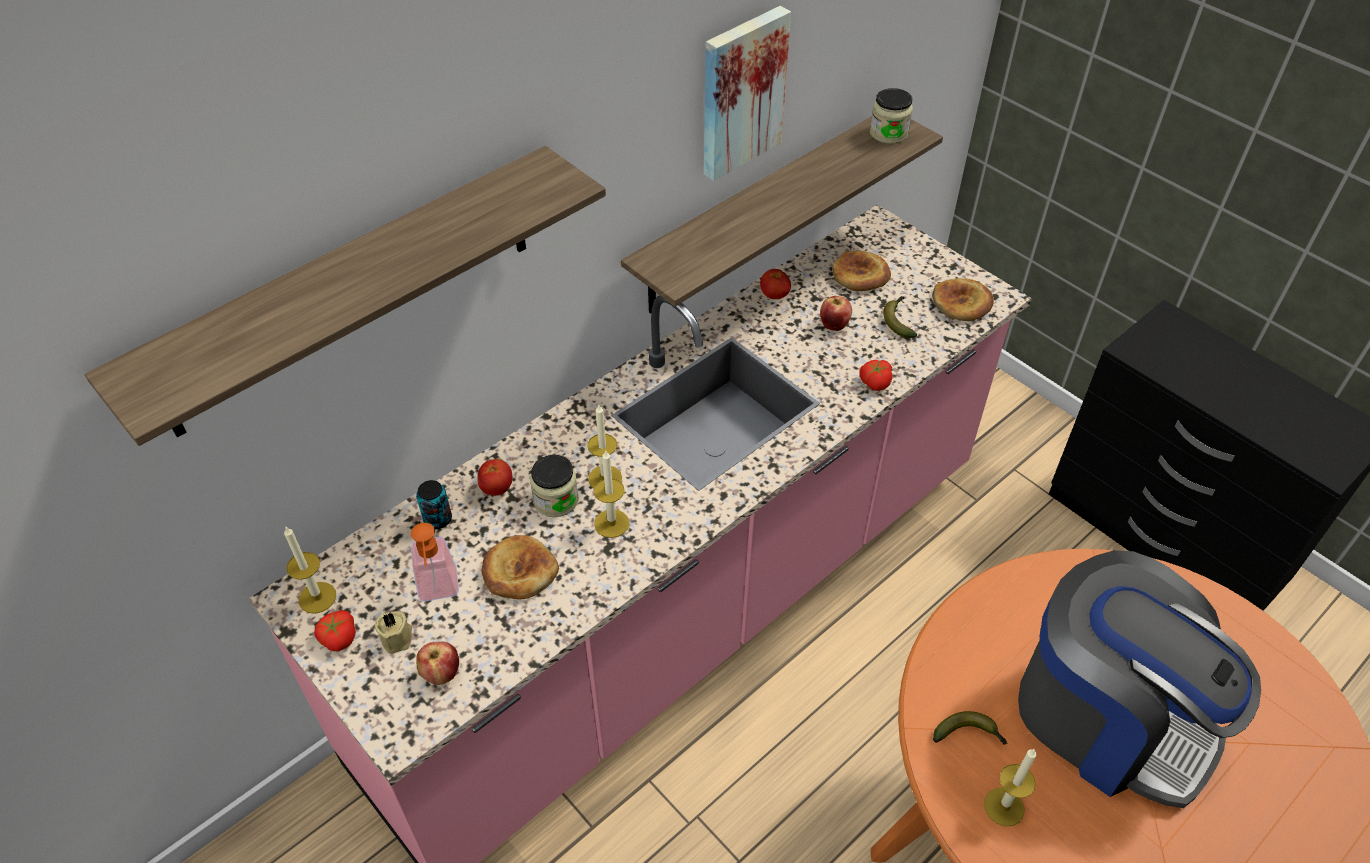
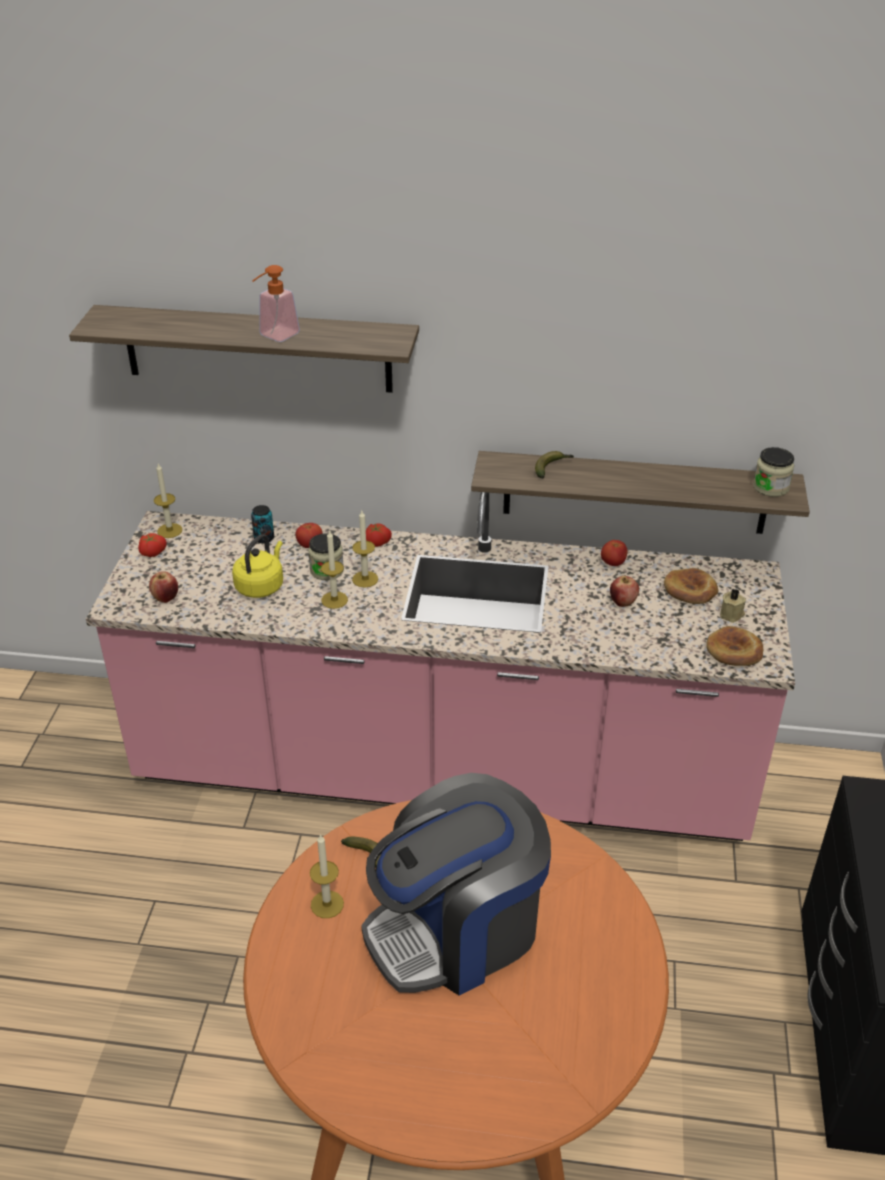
camera: 50 degrees right, 10 degrees down
beige candle [375,611,412,654] -> beige candle moved to [720,589,746,623]
soap dispenser [411,523,459,602] -> soap dispenser moved to [252,265,300,342]
bread [481,535,559,600] -> yellow kettle [232,534,283,598]
picture [704,6,791,181] -> none
tomato [859,360,893,391] -> tomato moved to [366,523,392,547]
banana [883,296,917,338] -> banana moved to [535,451,574,478]
coffee machine [1018,550,1261,808] -> coffee machine turned 60 degrees clockwise [361,773,551,995]

